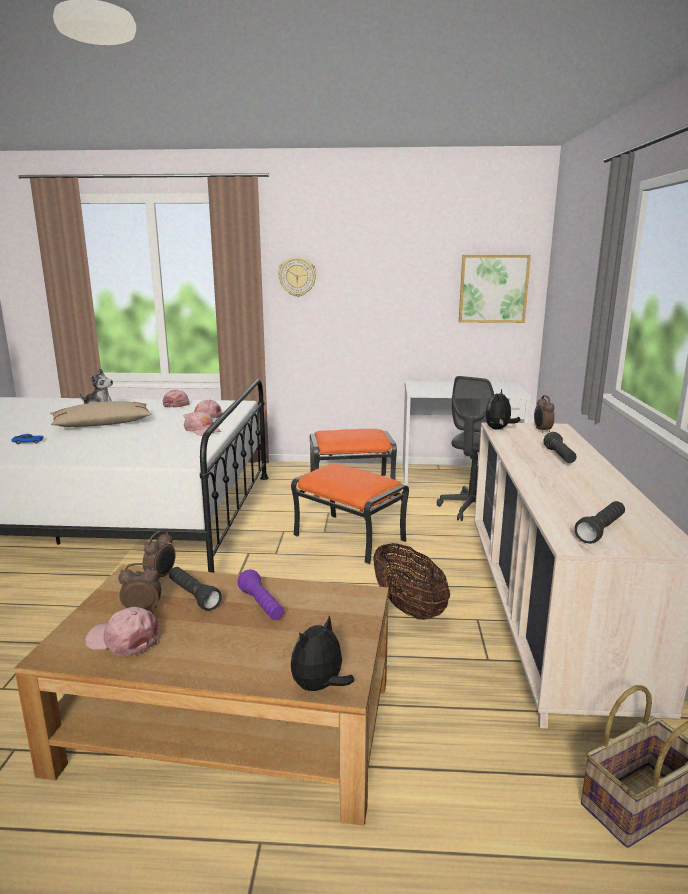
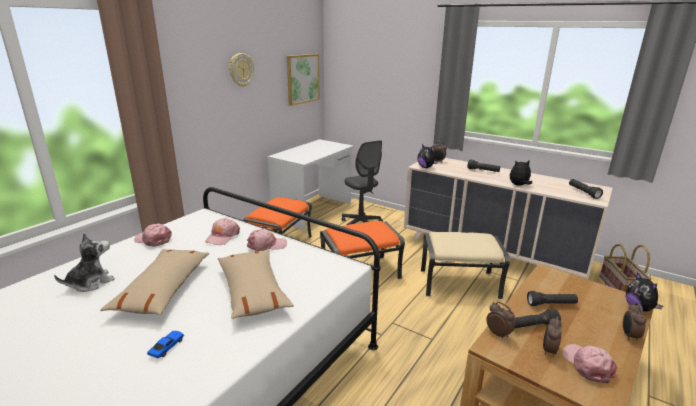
camera: 60 degrees left, 5 degrees up
pink cap [85,607,160,656] -> pink cap turned 120 degrees clockwise [562,344,617,384]
purple flashlight [238,570,284,620] -> black flashlight [527,291,578,306]
wall clock [278,257,316,297] -> wall clock moved to [229,53,254,87]
basket [374,543,450,620] -> beige ottoman [421,232,510,299]
none -> beige pillow [217,249,294,319]
none -> plush toy [510,160,532,186]
none -> alarm clock [623,303,647,341]

